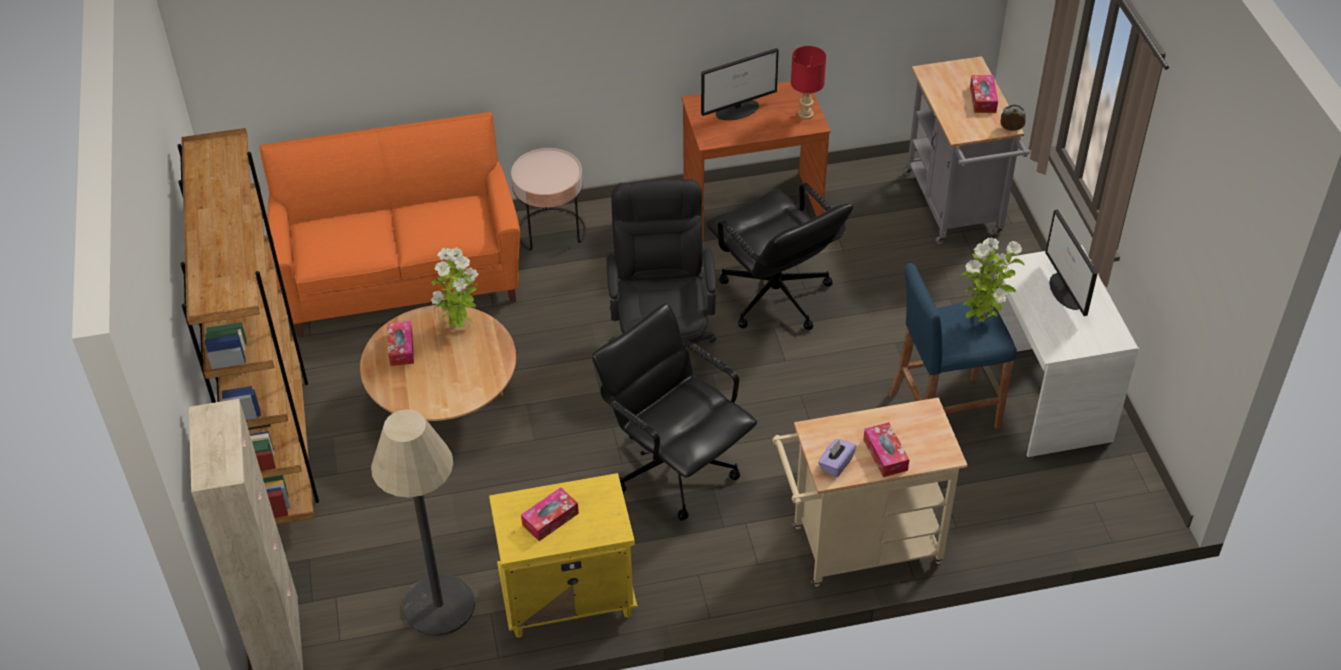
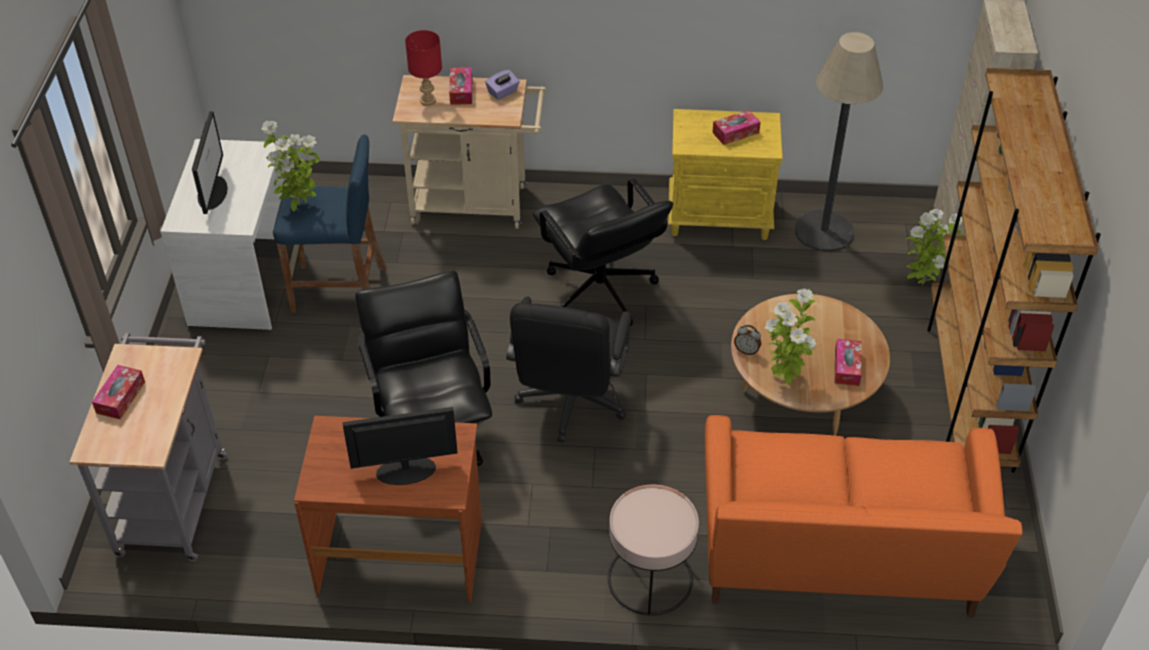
camera: 165 degrees left, 0 degrees up
red table lamp [791,46,826,120] -> red table lamp moved to [405,30,442,106]
alarm clock [1001,105,1026,131] -> alarm clock moved to [734,325,761,355]
none -> potted plant [905,209,963,285]

